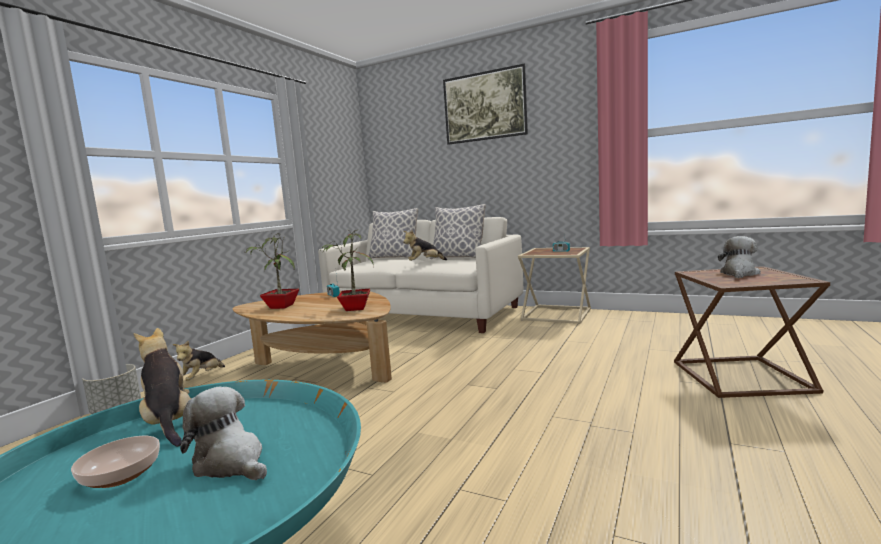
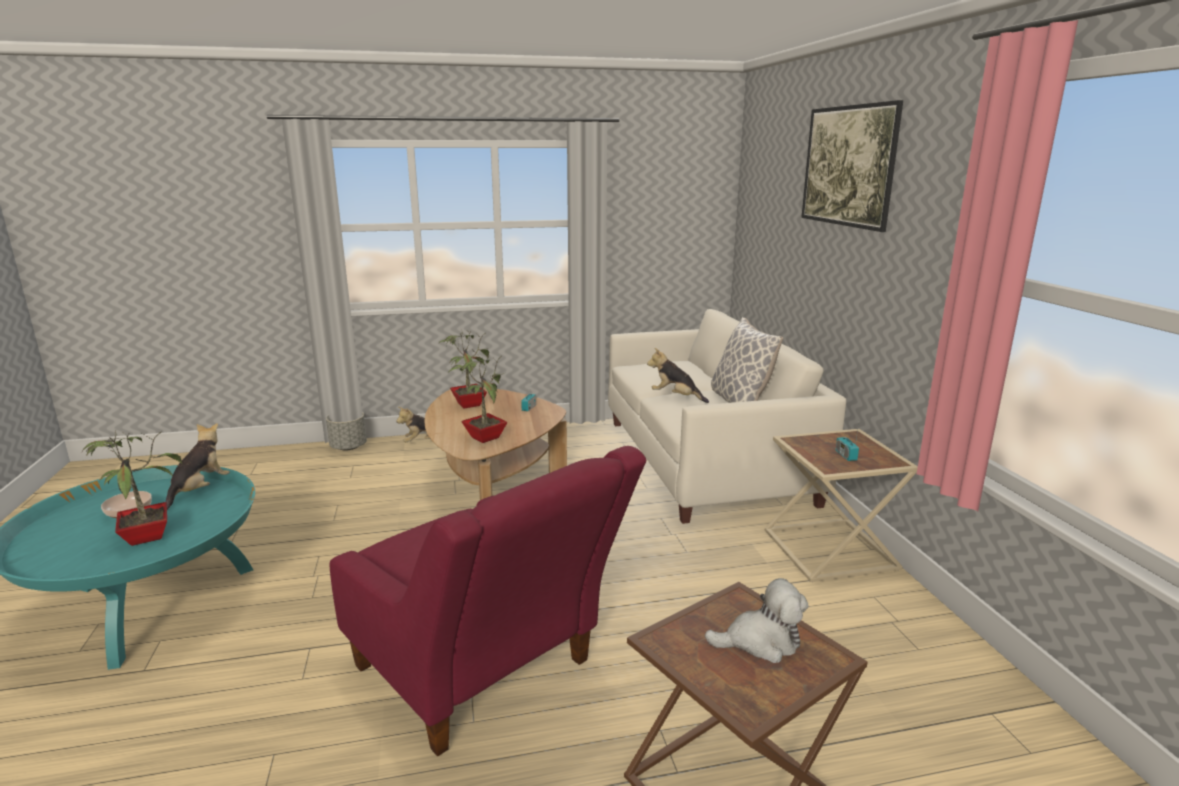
camera: 50 degrees right, 10 degrees up
plush toy [180,387,267,480] -> potted plant [82,430,183,546]
pillow [368,208,418,260] -> none
none -> red armchair [330,446,646,756]

